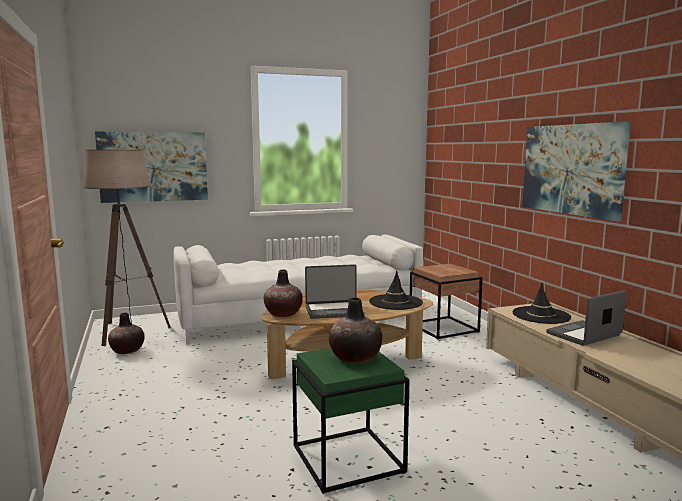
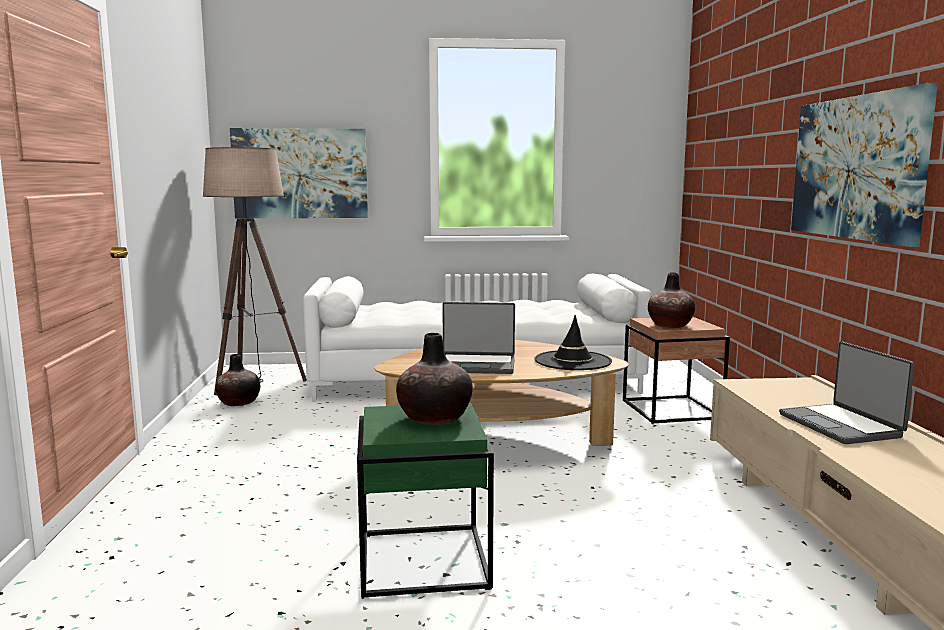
camera: 15 degrees right, 0 degrees up
vase [264,269,303,317] -> vase moved to [648,272,695,328]
black hat [512,283,571,324] -> none
laptop [546,290,627,346] -> laptop turned 90 degrees counterclockwise [779,342,915,444]

